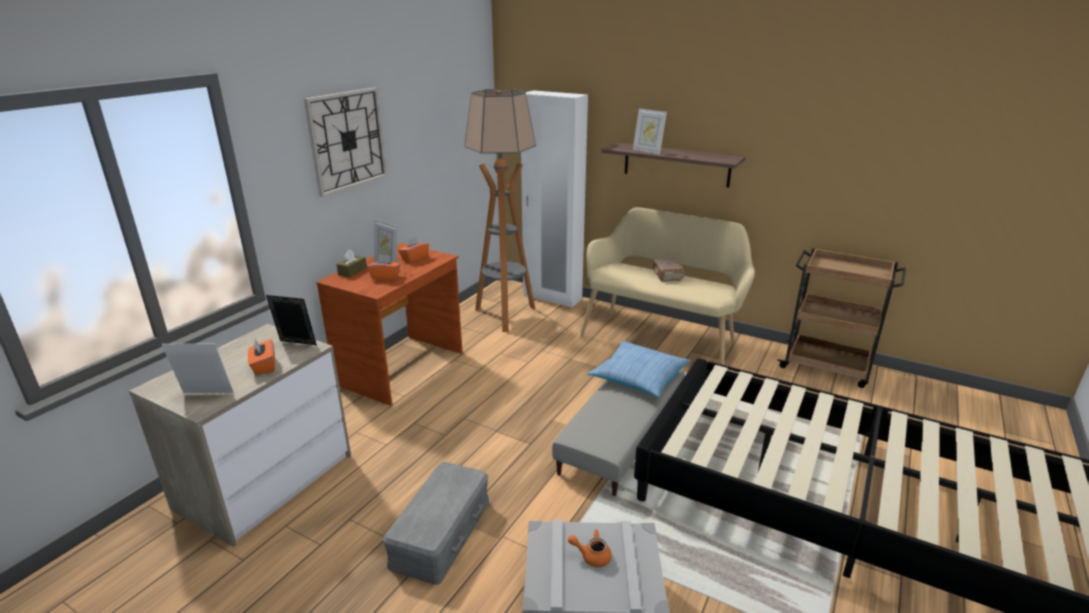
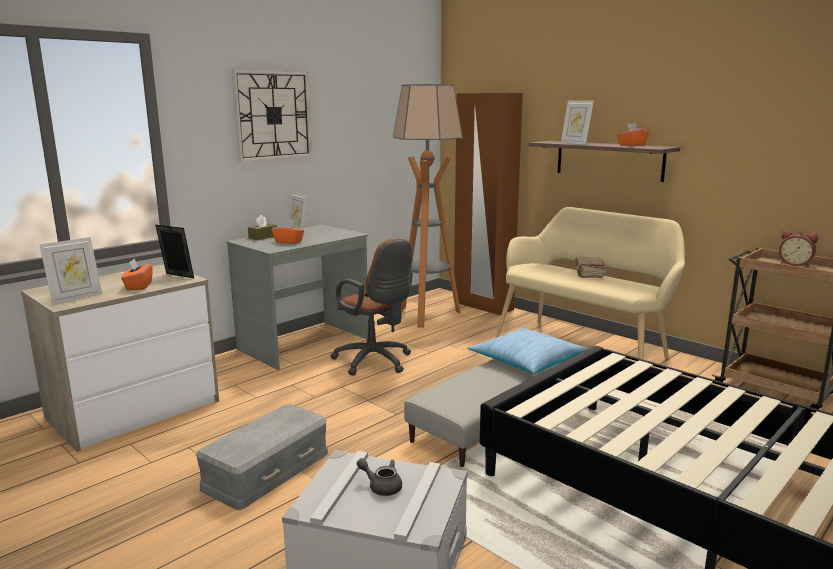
camera: 15 degrees right, 10 degrees down
picture frame [161,344,234,393] -> picture frame turned 120 degrees clockwise [39,237,102,304]
brown desk [316,243,462,406] -> grey desk [226,225,368,370]
orange tissue box [398,237,429,262] -> orange tissue box moved to [617,123,649,146]
white wardrobe [521,90,588,308] -> brown wardrobe [454,93,523,315]
orange teapot [568,530,612,567] -> grey teapot [357,458,402,496]
none -> brown office chair [330,239,412,376]
none -> alarm clock [779,230,818,267]

